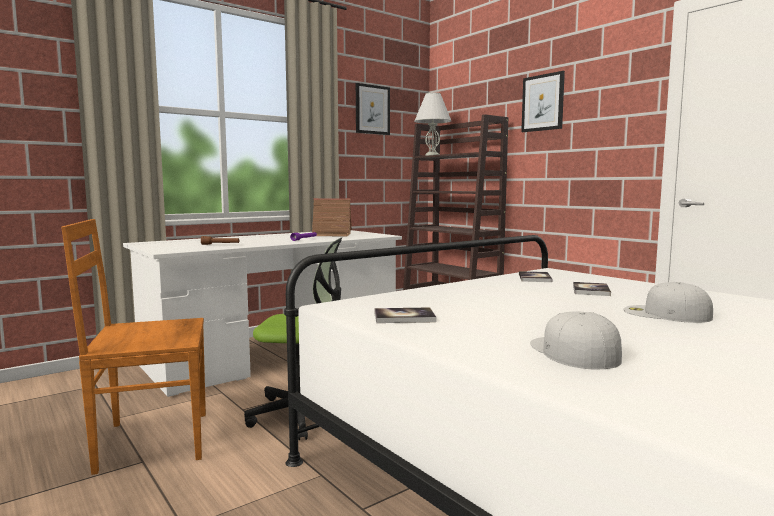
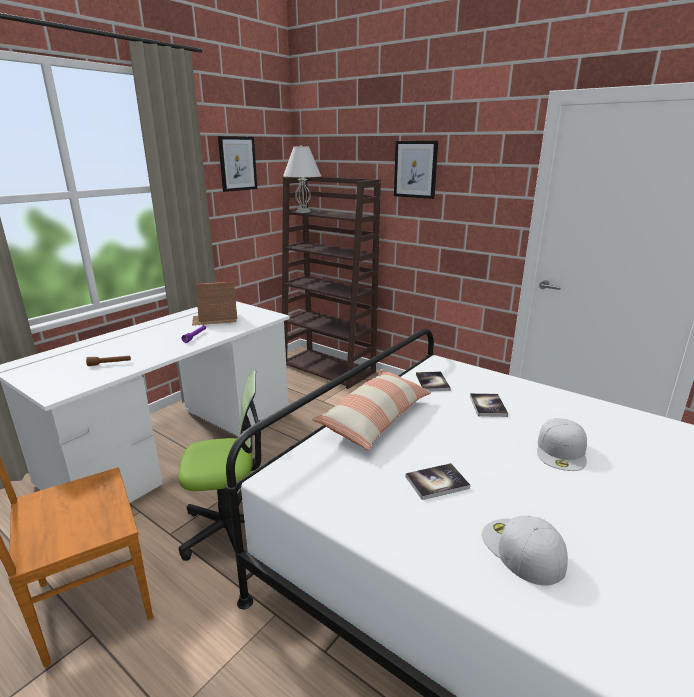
camera: 15 degrees left, 15 degrees up
book [374,307,436,323] -> book moved to [406,463,470,500]
white cap [624,282,713,323] -> white cap turned 90 degrees counterclockwise [537,418,587,471]
none -> pillow [312,369,431,451]

